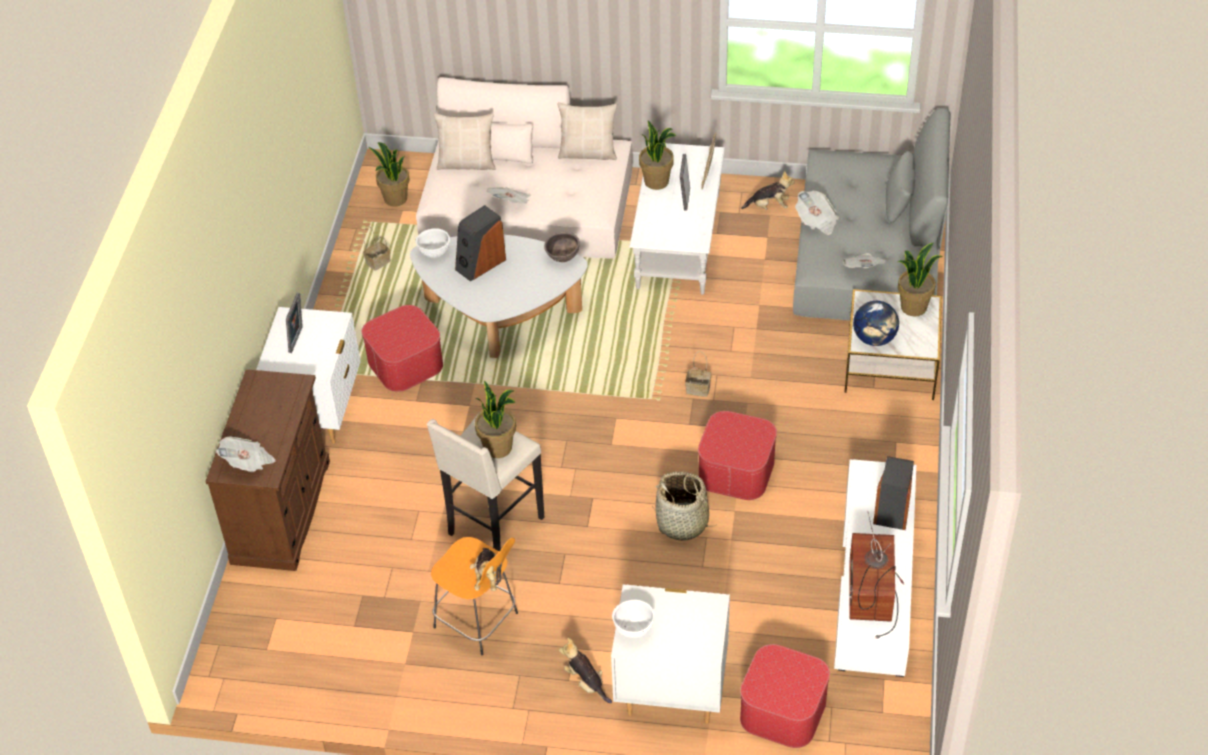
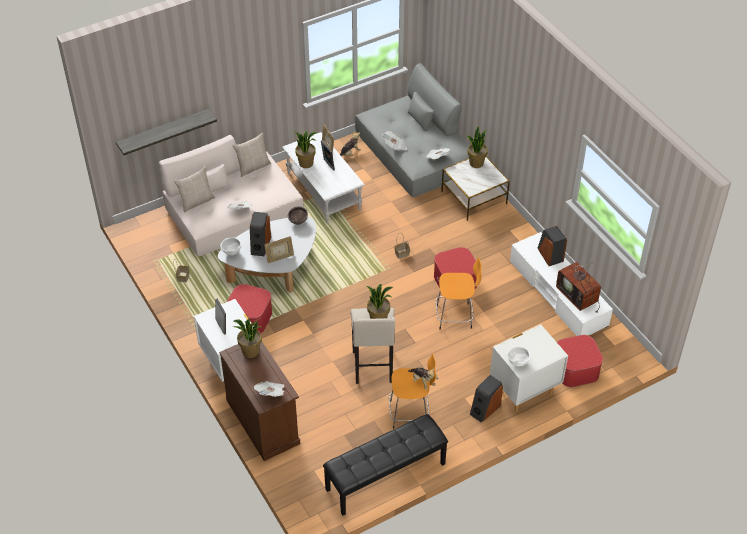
camera: 40 degrees left, 0 degrees up
potted plant [368,142,410,207] -> potted plant moved to [233,319,262,358]
plush toy [559,638,612,703] -> speaker [470,375,503,423]
basket [652,471,718,541] -> orange stool [436,257,482,330]
globe [853,301,899,346] -> none
none -> shelf [116,109,217,155]
none -> picture frame [264,236,294,263]
none -> black bench [323,414,448,516]

